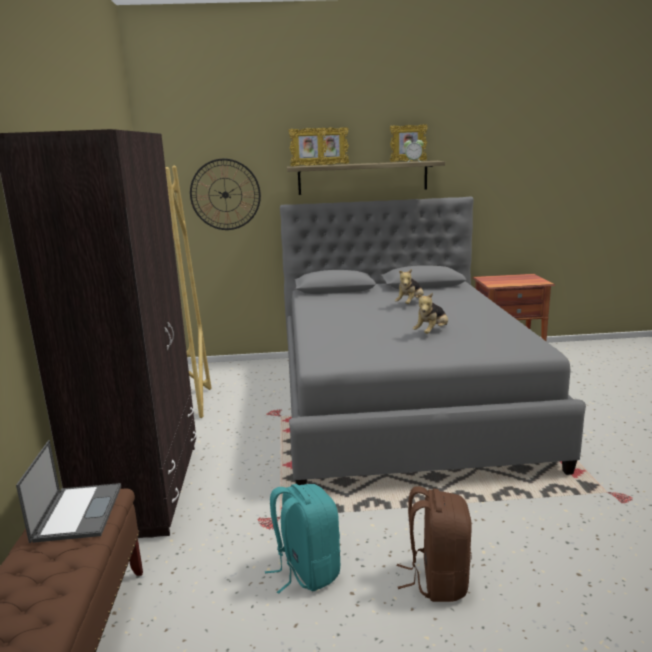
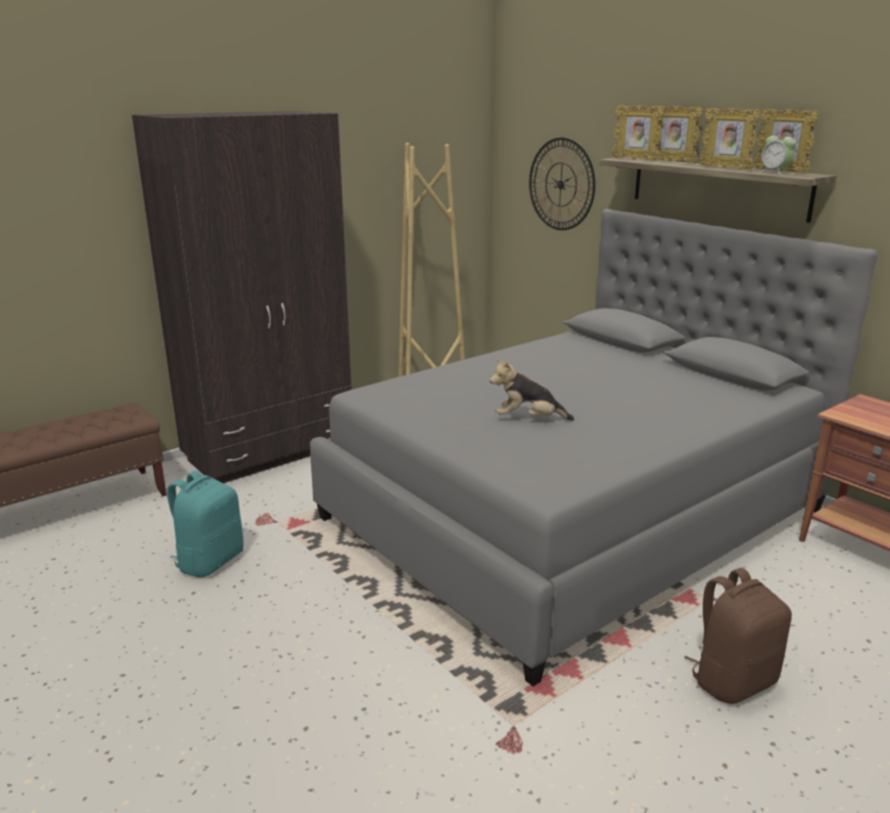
camera: 55 degrees right, 5 degrees up
laptop [16,440,121,543] -> none
plush toy [395,269,424,304] -> none
brown backpack [397,486,472,602] -> brown backpack moved to [684,568,792,704]
none -> picture frame [699,108,761,170]

